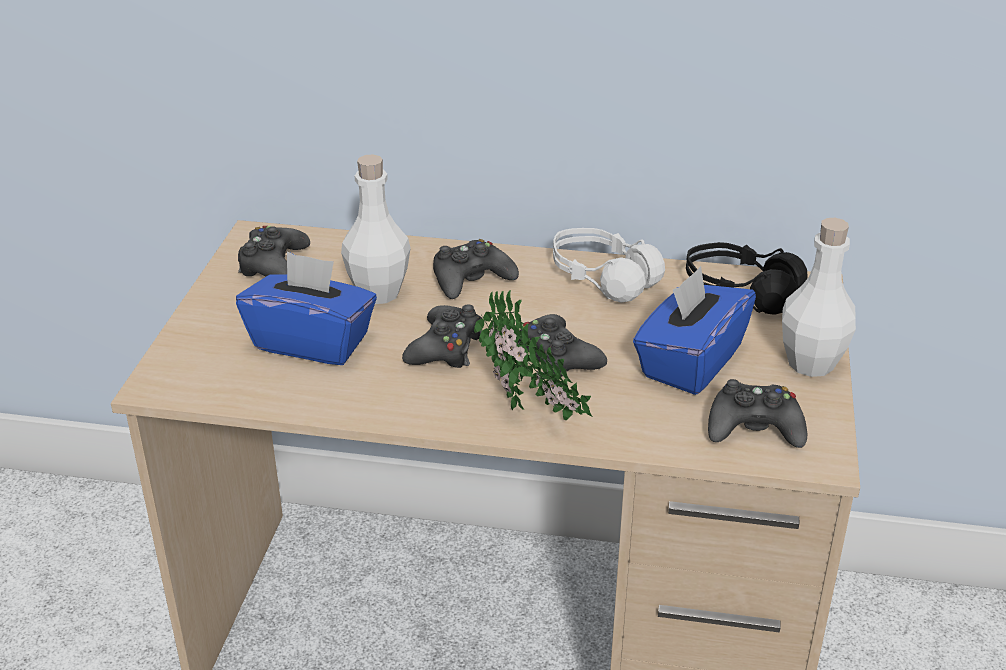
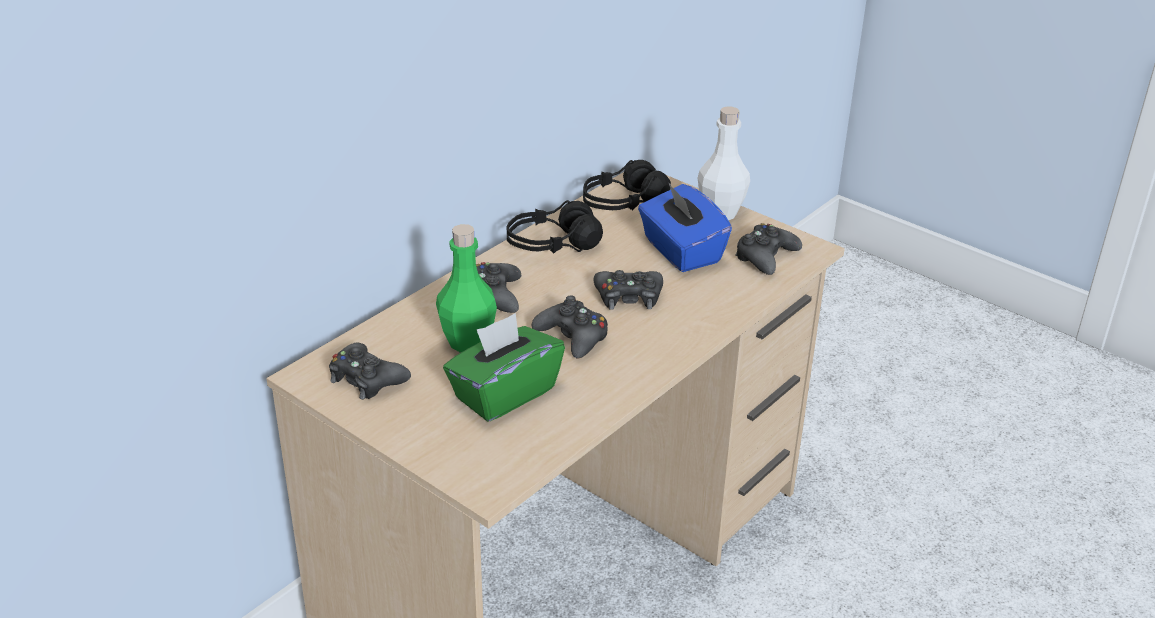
camera: 60 degrees left, 0 degrees up
blue tissue box [236,251,377,365] -> green tissue box [443,313,565,422]
white bottle [341,154,411,304] -> green bottle [436,224,497,352]
potted plant [474,290,592,420] -> none
white headphones [553,228,665,303] -> black headphones [507,200,603,253]

